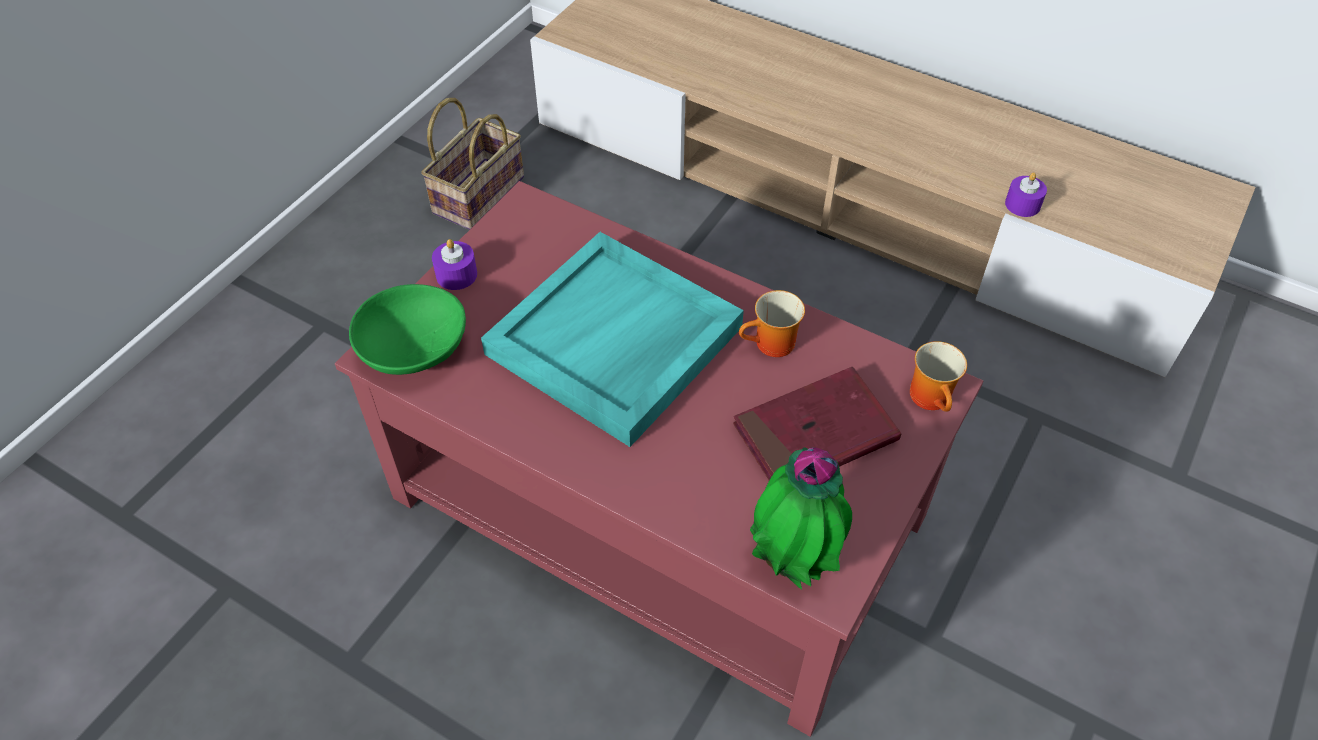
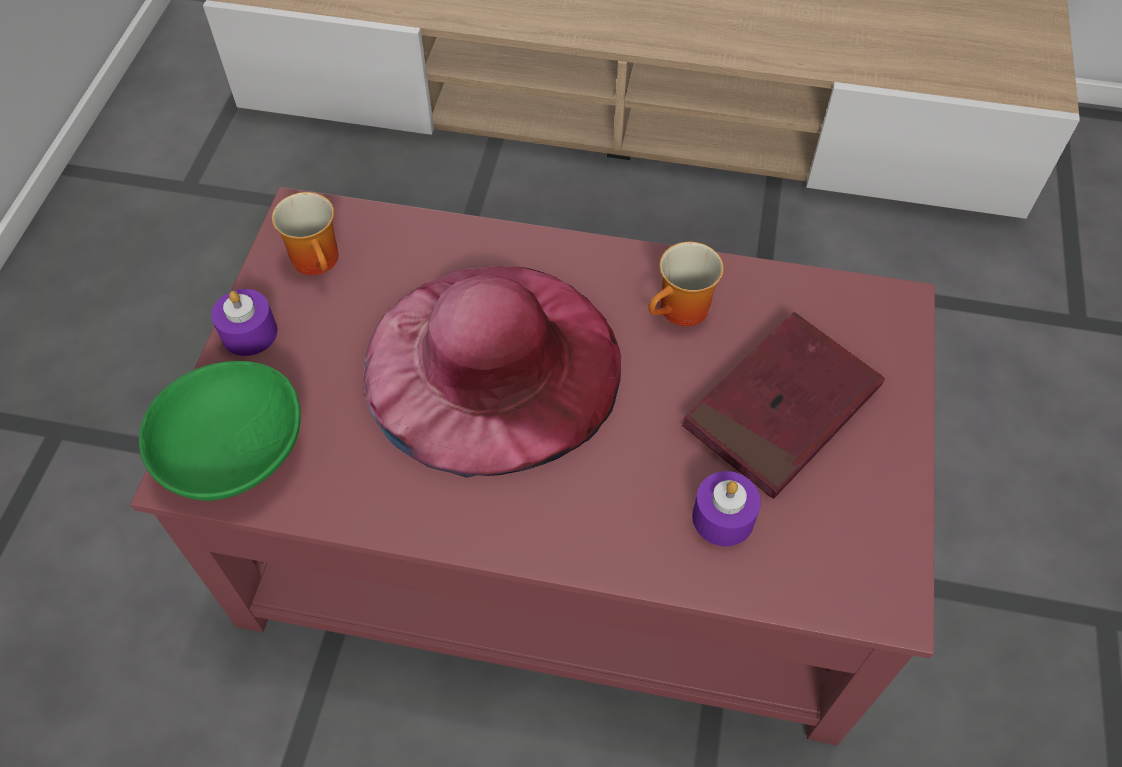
camera: 20 degrees left, 5 degrees up
basket [421,98,524,230] -> none
turquoise tray [481,232,744,447] -> pink hat [363,266,621,478]
potted plant [750,447,852,590] -> none
mug [910,341,967,412] -> mug moved to [272,192,338,275]
purple candle [1005,172,1047,217] -> purple candle moved to [692,471,761,546]

